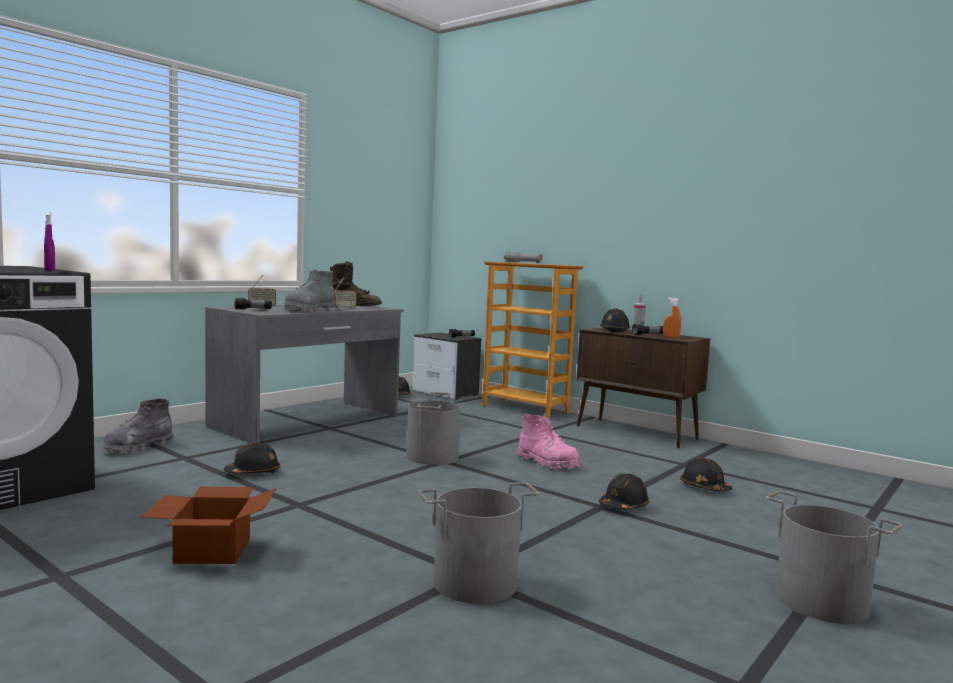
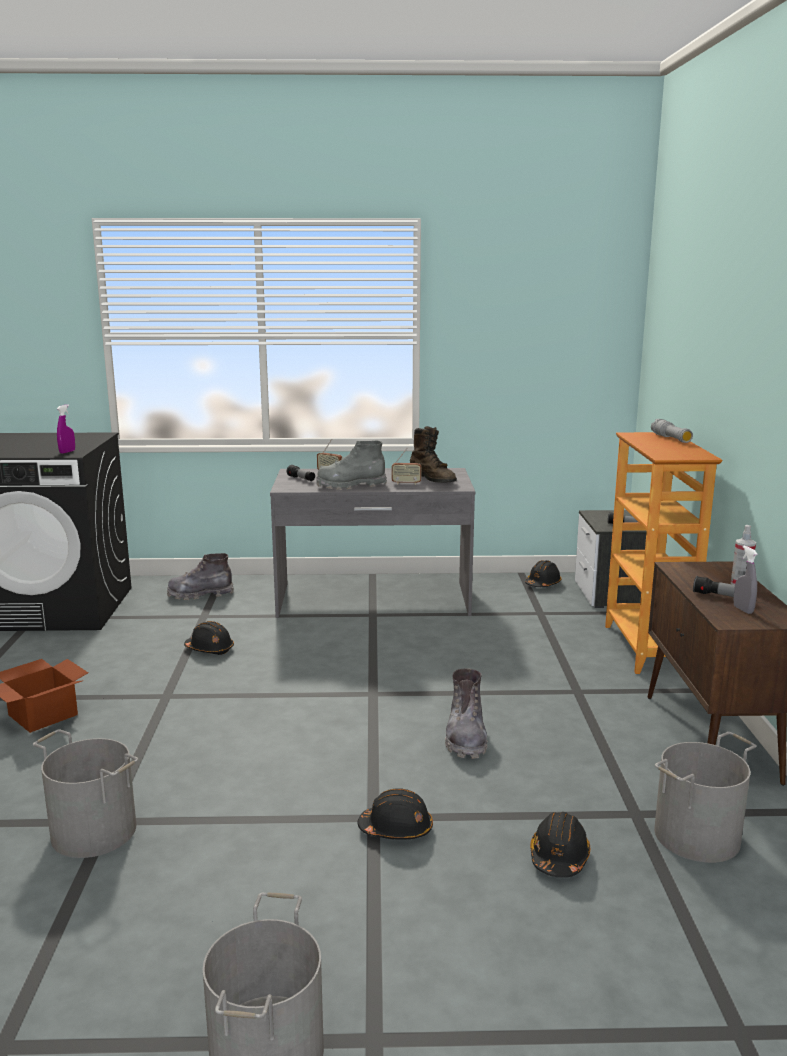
camera: 50 degrees right, 10 degrees up
grey bucket [407,392,461,465] -> grey bucket moved to [654,732,756,863]
pink boot [517,414,581,470] -> grey boot [445,668,488,759]
black hard hat [599,308,631,333] -> none
orange spray bottle [663,298,681,338] -> grey spray bottle [734,546,758,614]

